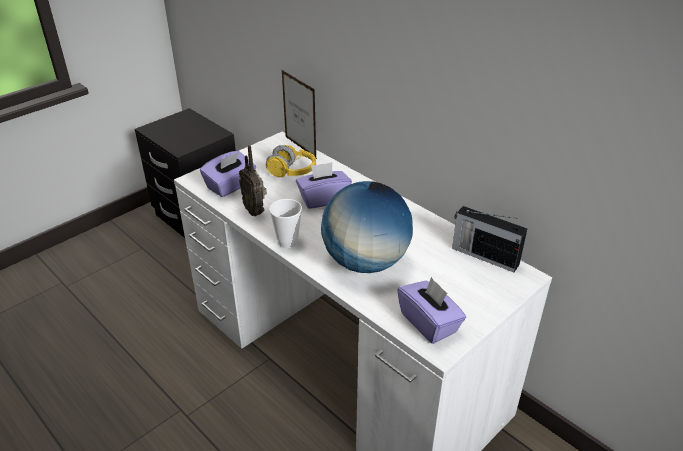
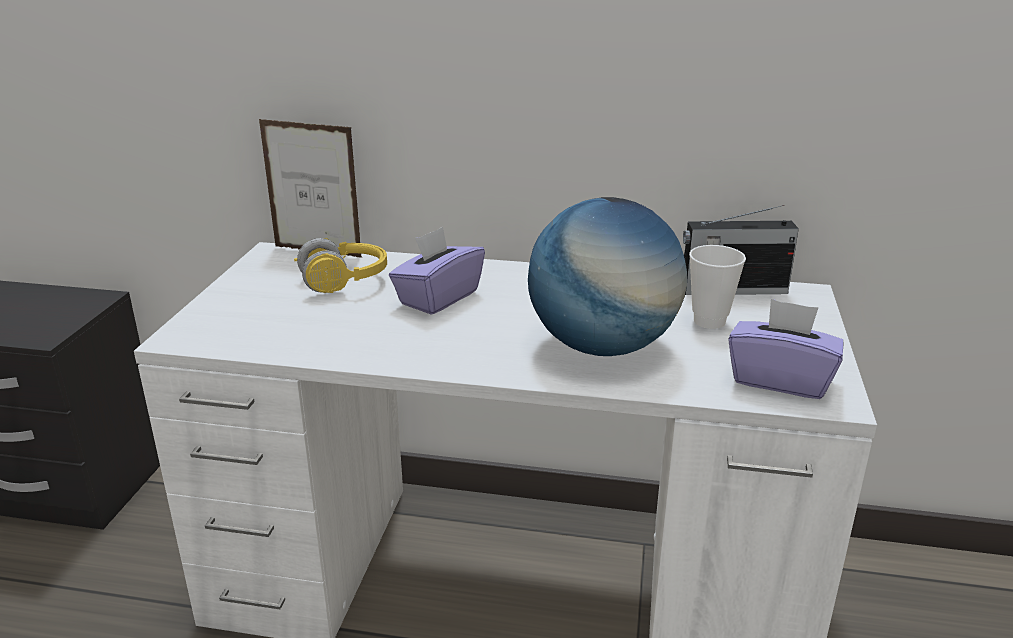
camera: 35 degrees left, 10 degrees down
purple tissue box [200,151,256,197] -> none
radio [239,145,267,216] -> none
cup [269,199,302,248] -> cup moved to [689,245,746,329]

